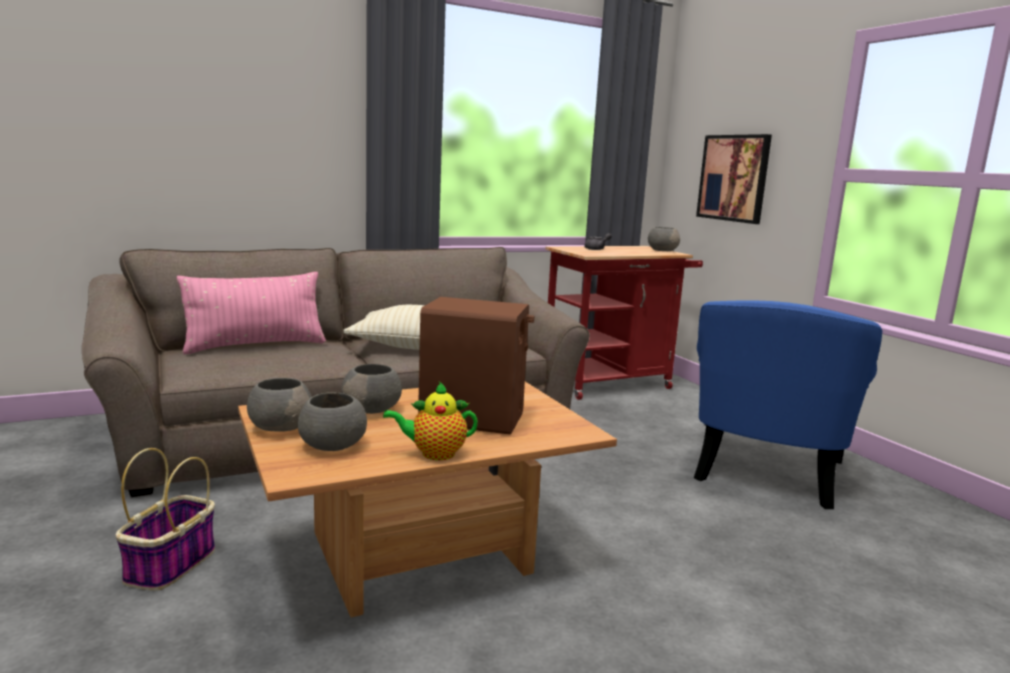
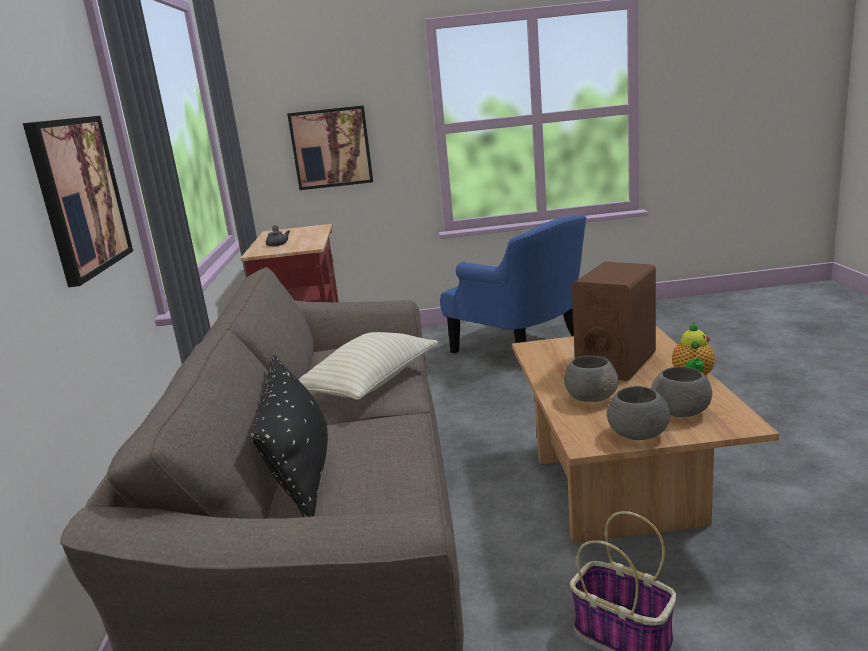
camera: 65 degrees left, 5 degrees up
pink pillow [177,272,326,355] -> black pillow [250,355,328,517]
grey bowl [648,227,680,251] -> none
none -> picture [23,116,133,287]

